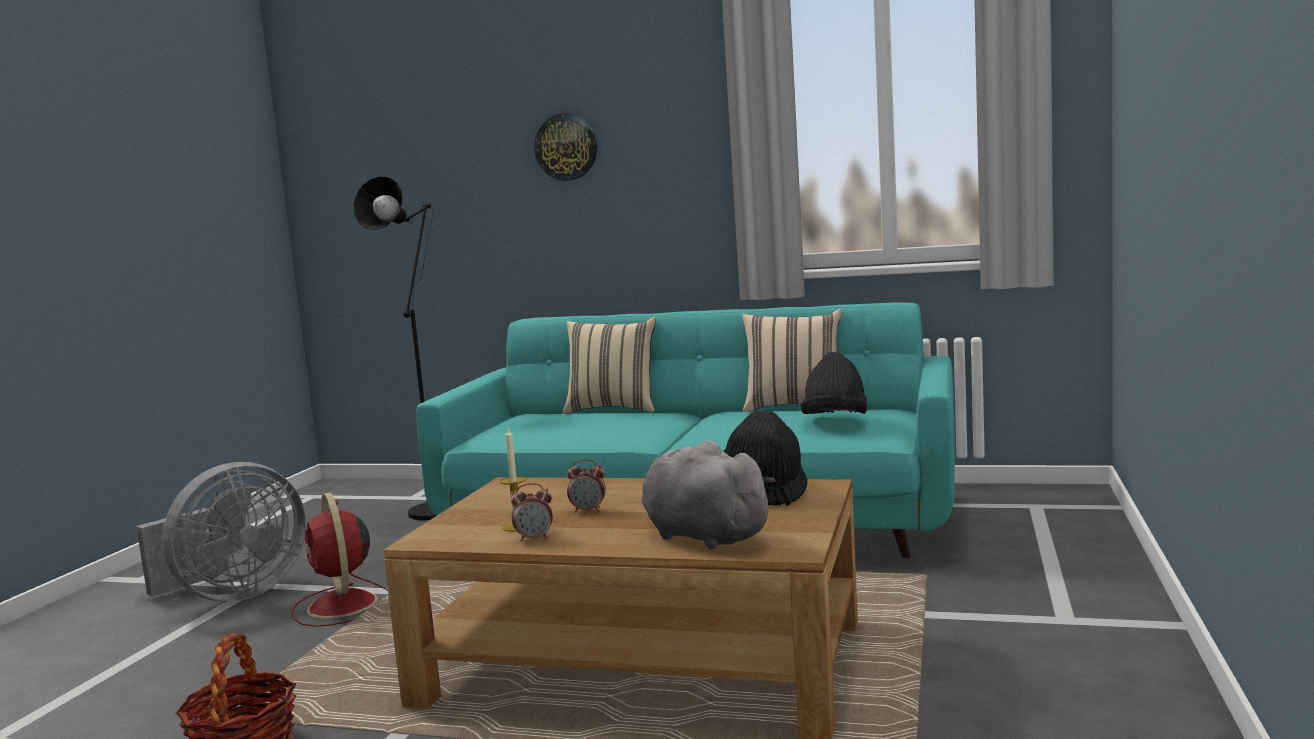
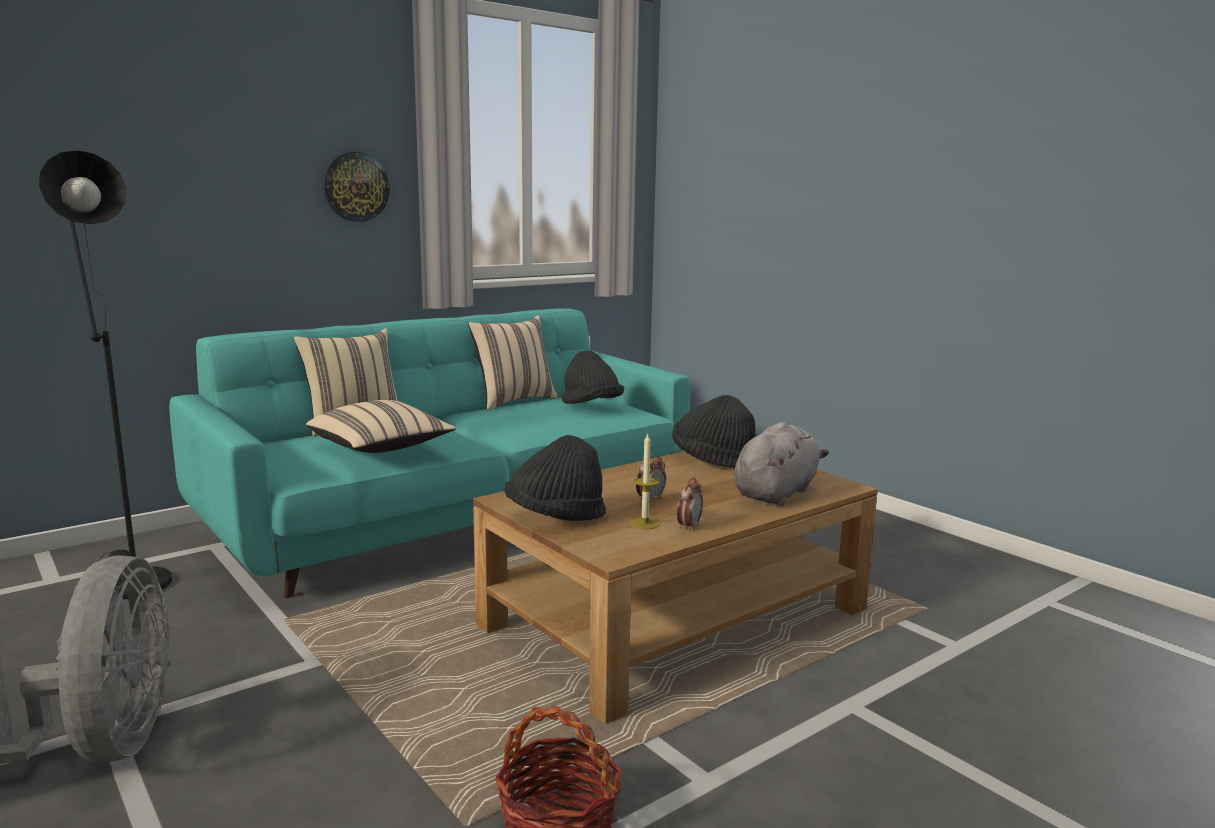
camera: 55 degrees left, 5 degrees up
red fan [291,493,388,627] -> none
wall clock [534,114,597,181] -> wall clock moved to [323,152,390,222]
grey plush toy [641,440,776,550] -> grey plush toy turned 135 degrees clockwise [734,422,829,506]
none -> beige pillow [306,400,456,453]
none -> black hat [505,435,606,521]

